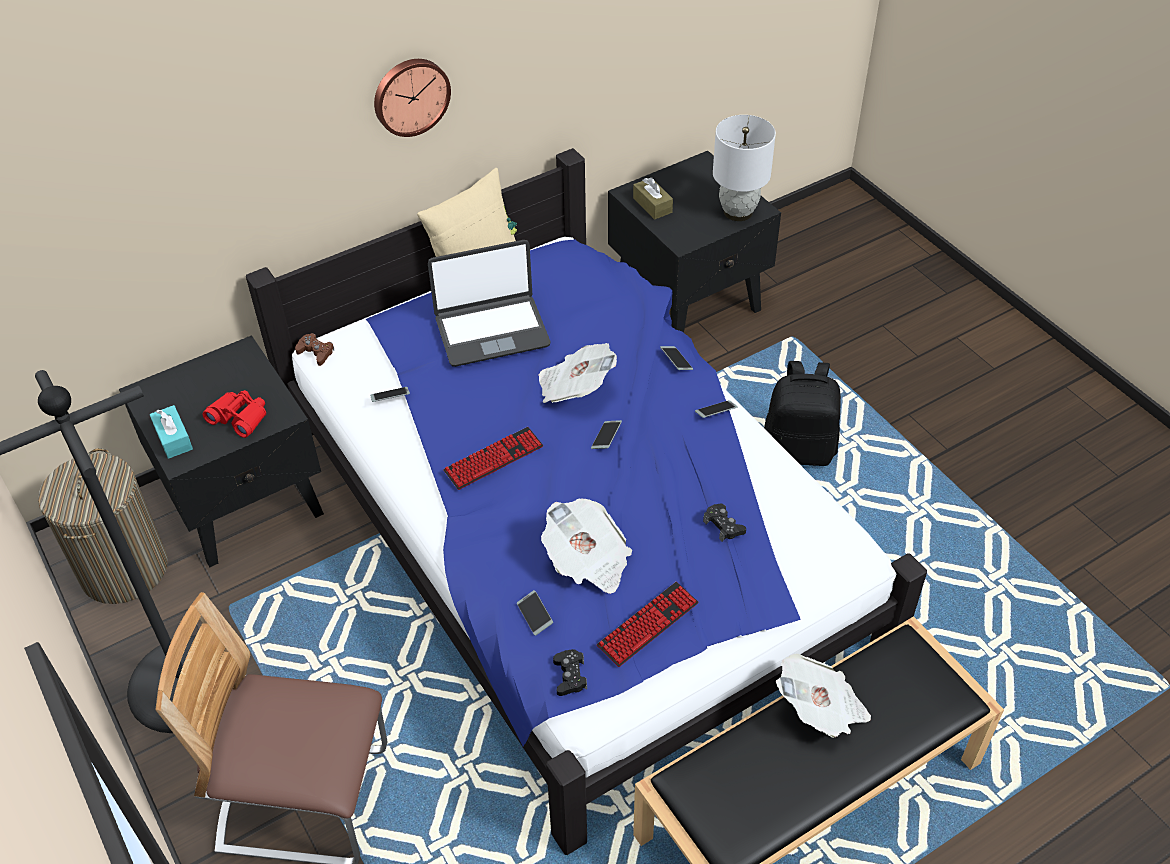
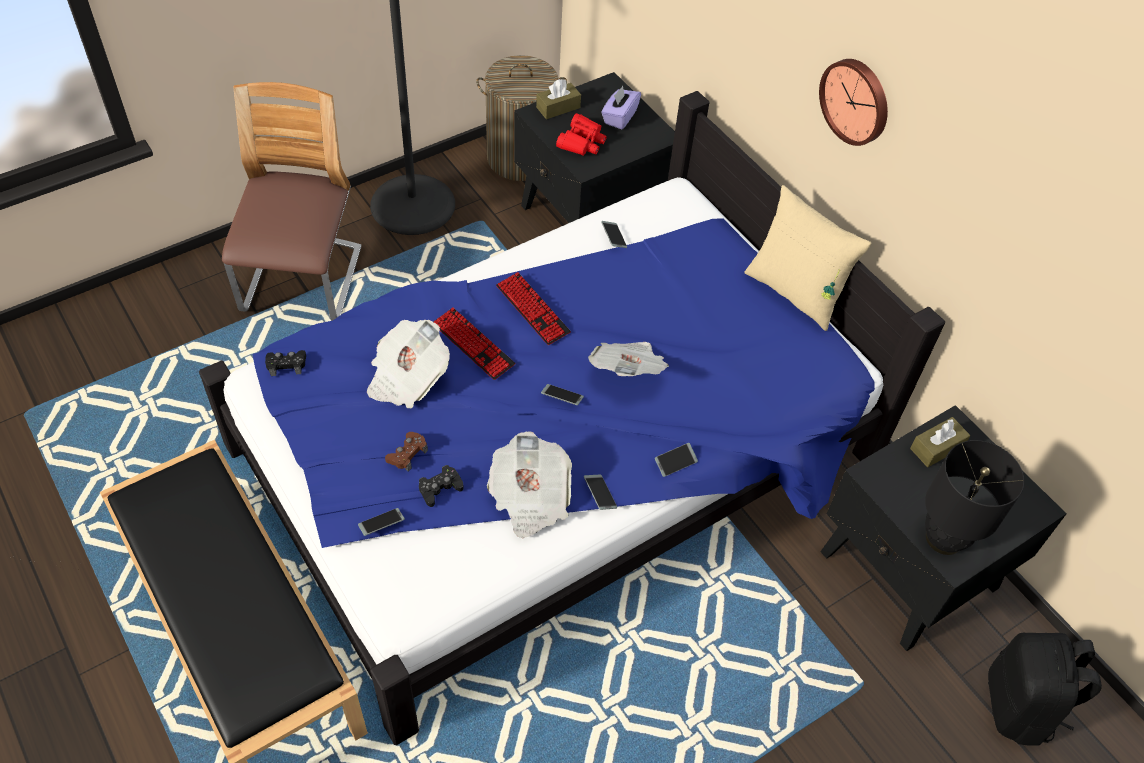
camera: 85 degrees right, 5 degrees up
turquoise tissue box [150,405,193,459] -> brown tissue box [536,79,581,119]
brown game controller [295,333,335,366] -> brown game controller moved to [385,432,428,472]
laptop [428,240,550,367] -> none
phone [517,590,553,636] -> phone moved to [358,508,405,536]
keyboard [597,582,699,667] -> keyboard moved to [434,307,515,380]
white table lamp [713,115,776,221] -> black table lamp [925,440,1024,555]
black backpack [764,361,841,466] -> black backpack moved to [988,633,1102,745]
newspaper [776,654,871,738] -> newspaper moved to [487,432,572,538]
none -> purple tissue box [601,86,641,129]

